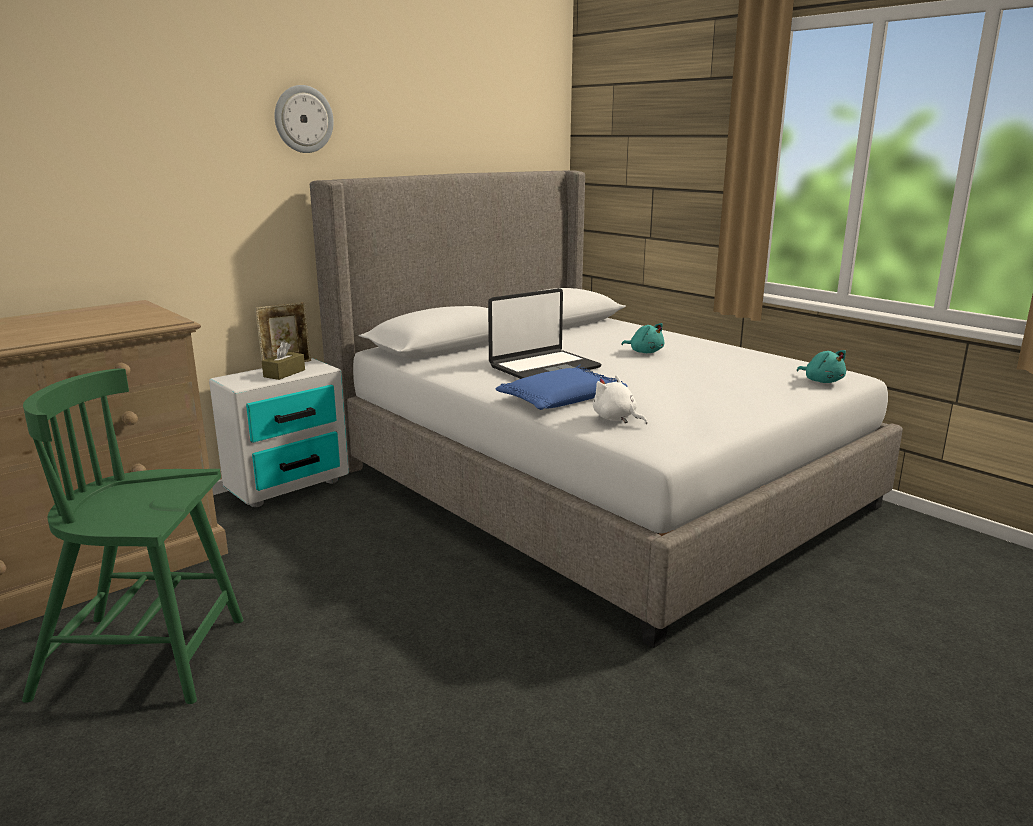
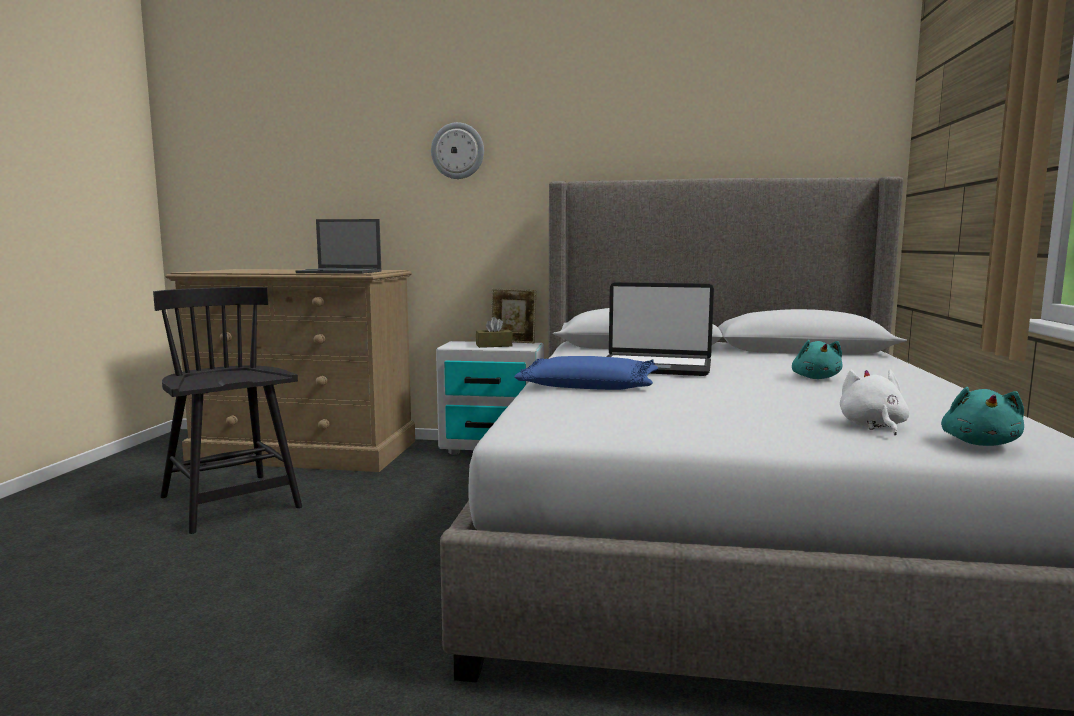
camera: 50 degrees right, 10 degrees down
green chair [22,368,244,704] -> black chair [153,287,302,534]
wall clock [274,85,334,153] -> wall clock moved to [431,122,484,179]
white plush toy [593,375,647,424] -> white plush toy moved to [840,370,910,435]
none -> laptop [295,219,382,274]

